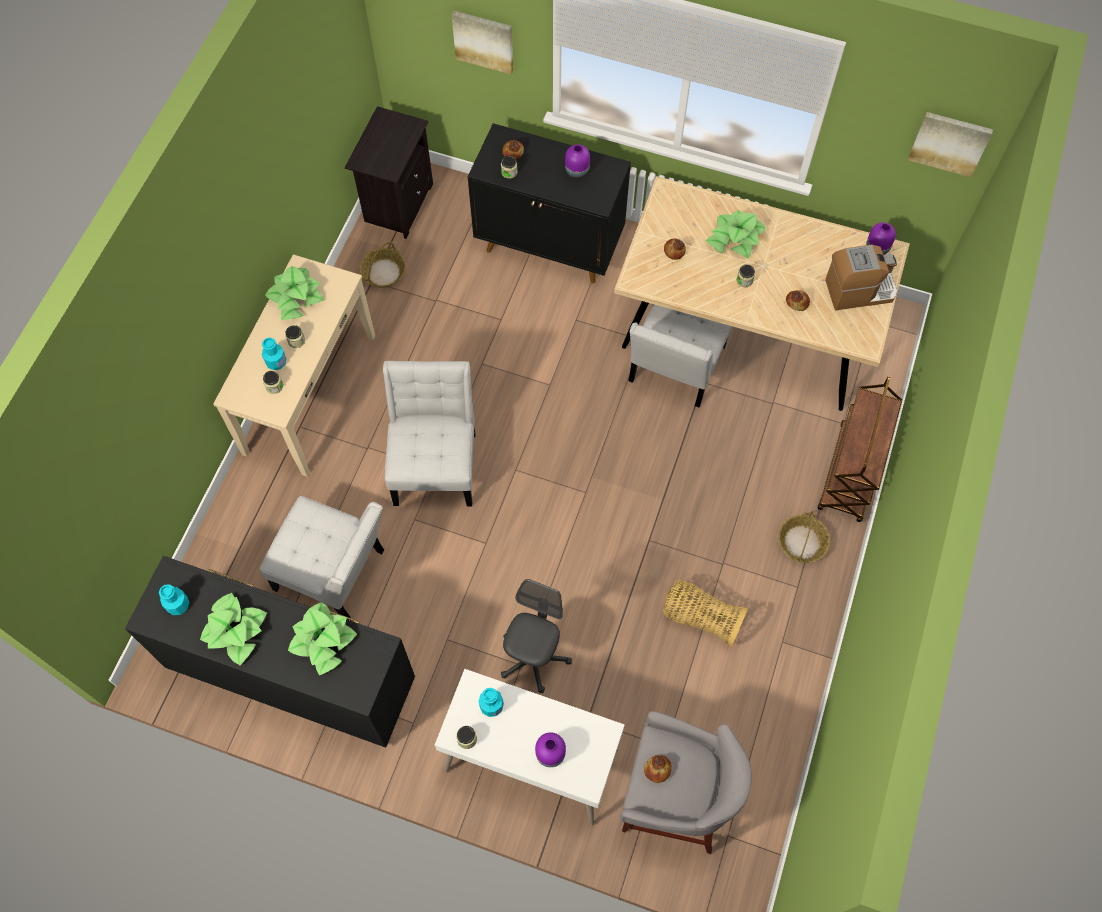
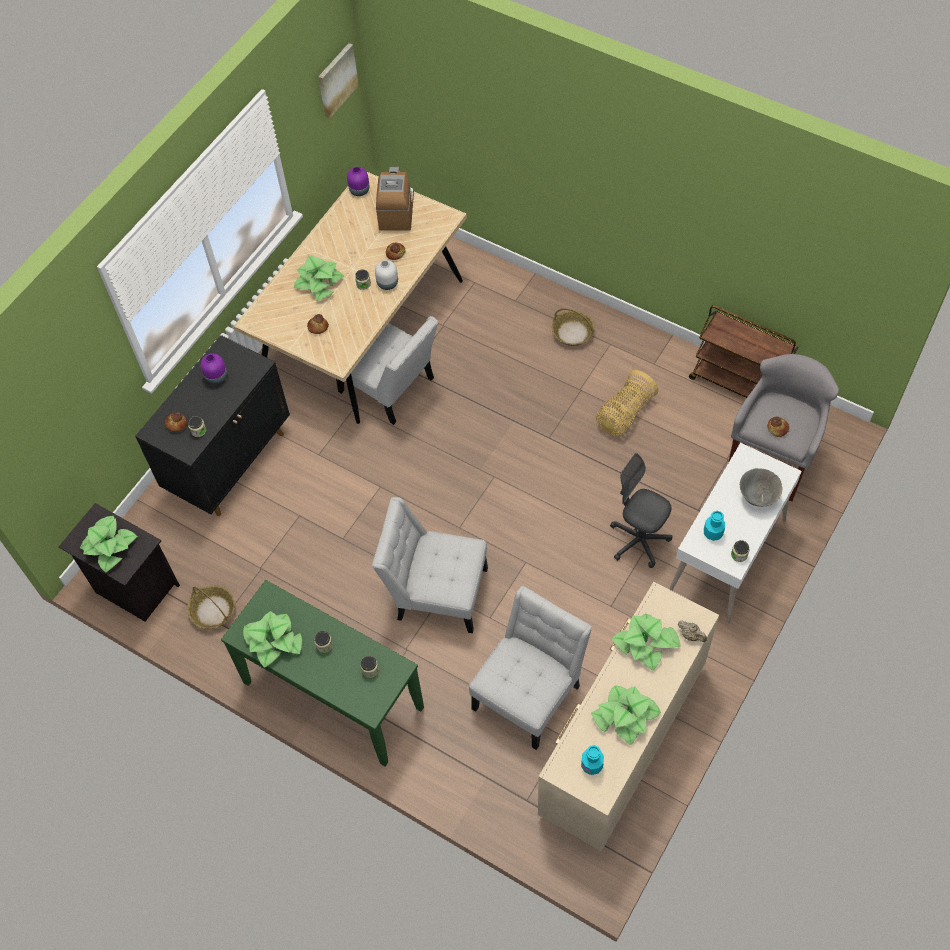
camera: 75 degrees left, 5 degrees down
black dresser [125,556,415,748] -> beige dresser [538,582,719,851]
beige console table [213,254,375,477] -> green console table [221,580,424,767]
turquoise bottle [262,338,287,370] -> none
picture [451,11,513,74] -> none
purple vase [535,733,566,767] -> grey bowl [740,468,783,507]
brown cart [818,377,902,522] -> brown cart moved to [689,305,798,398]
none -> potted plant [80,516,137,573]
none -> white vase [375,260,398,290]
none -> beige teapot [678,620,707,642]

